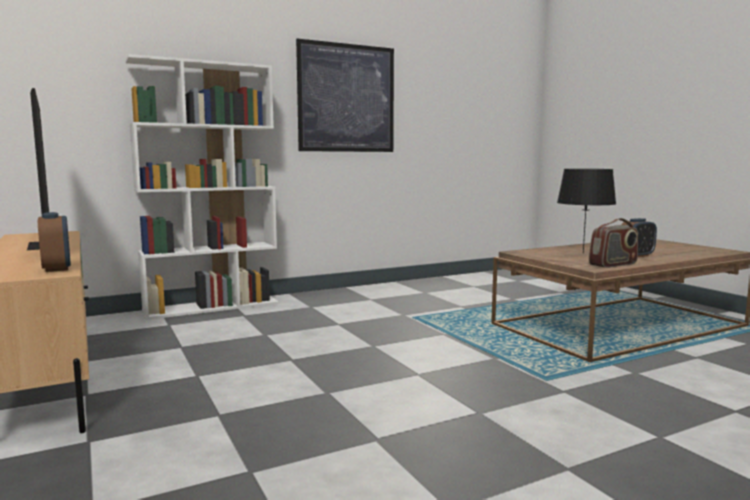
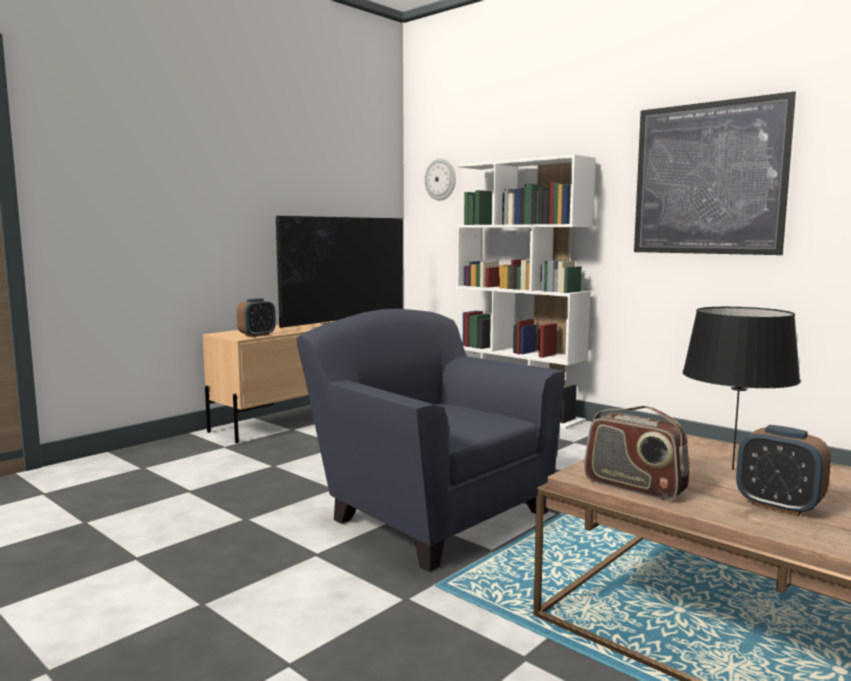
camera: 70 degrees right, 0 degrees up
none -> blue armchair [297,309,565,572]
none -> wall clock [425,159,456,201]

